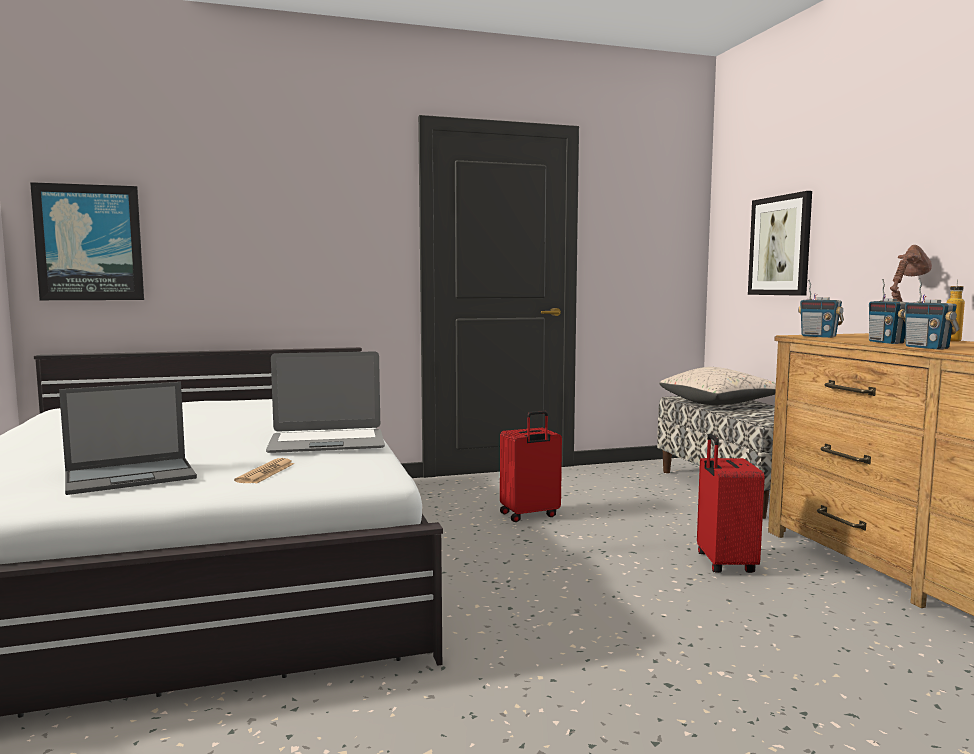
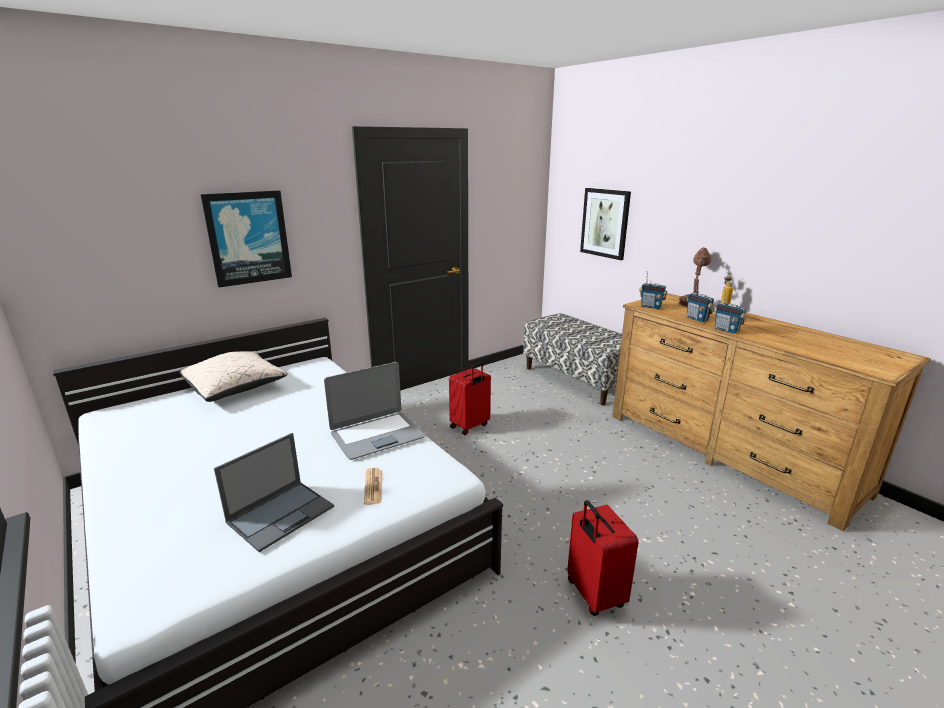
camera: 20 degrees left, 15 degrees up
picture [30,182,144,300] -> picture moved to [200,190,292,288]
beige pillow [660,367,776,405] -> beige pillow moved to [179,351,288,402]
red suitcase [697,434,765,573] -> red suitcase moved to [567,500,639,616]

